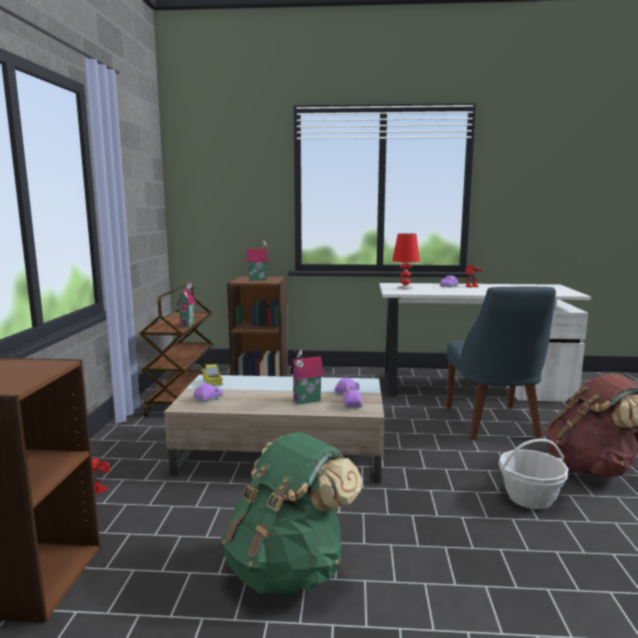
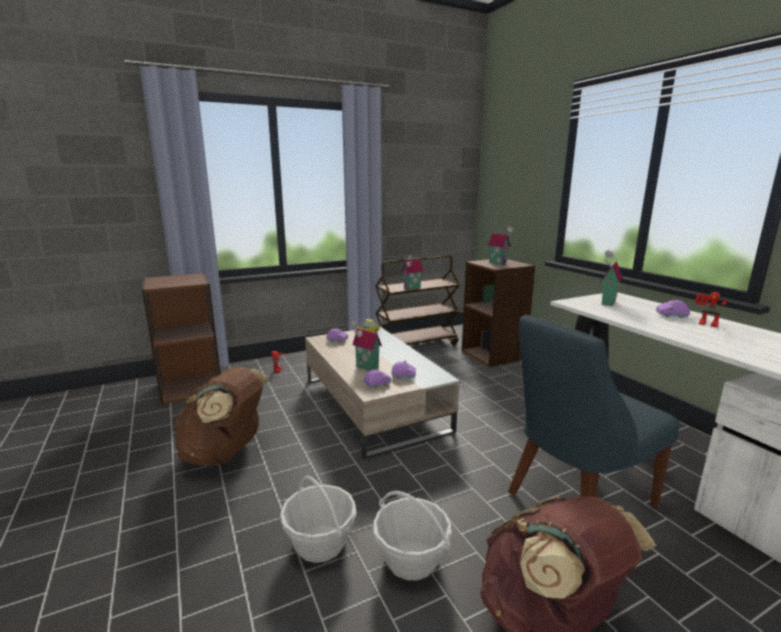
camera: 60 degrees right, 5 degrees up
green backpack [221,432,362,594] -> brown backpack [173,366,270,466]
red table lamp [392,233,420,289] -> toy house [601,250,623,306]
none -> basket [280,476,356,563]

